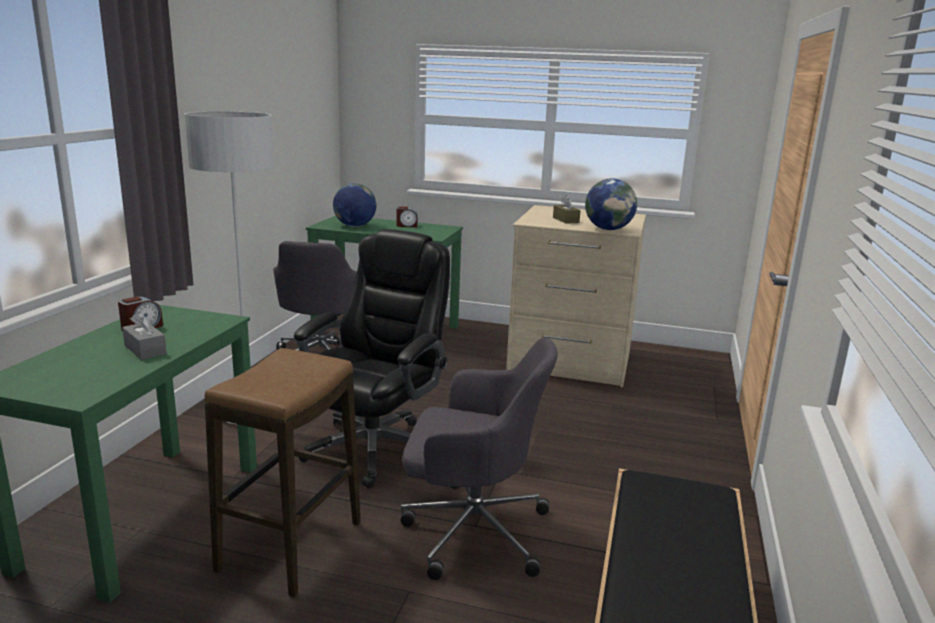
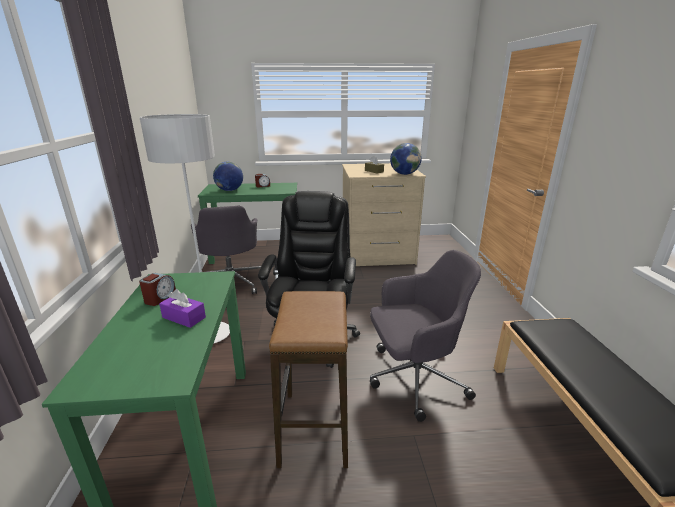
camera: 20 degrees left, 5 degrees up
grey tissue box [122,312,167,360] -> purple tissue box [159,289,206,328]

